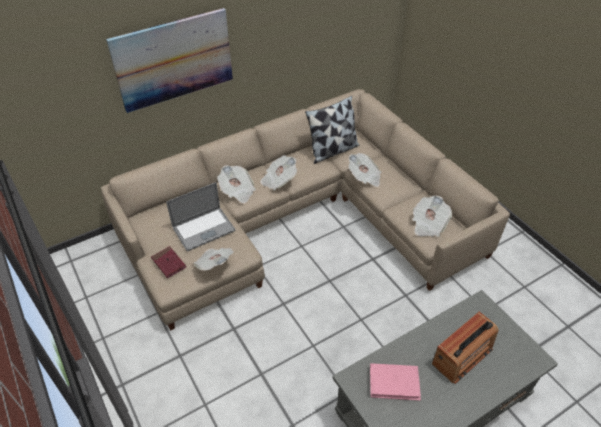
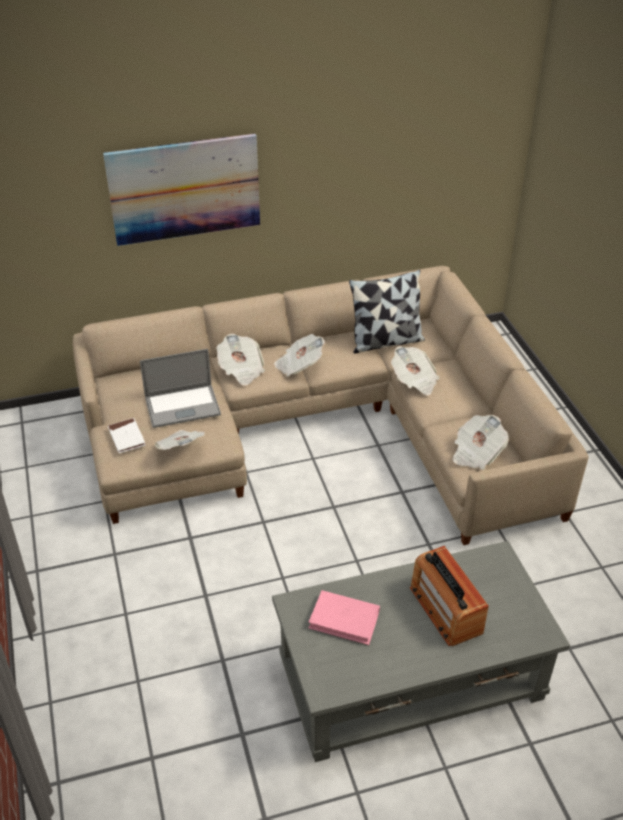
camera: 15 degrees right, 5 degrees down
red book [151,246,186,278] -> white book [108,418,146,453]
radio [432,312,499,384] -> radio turned 90 degrees clockwise [410,546,489,646]

